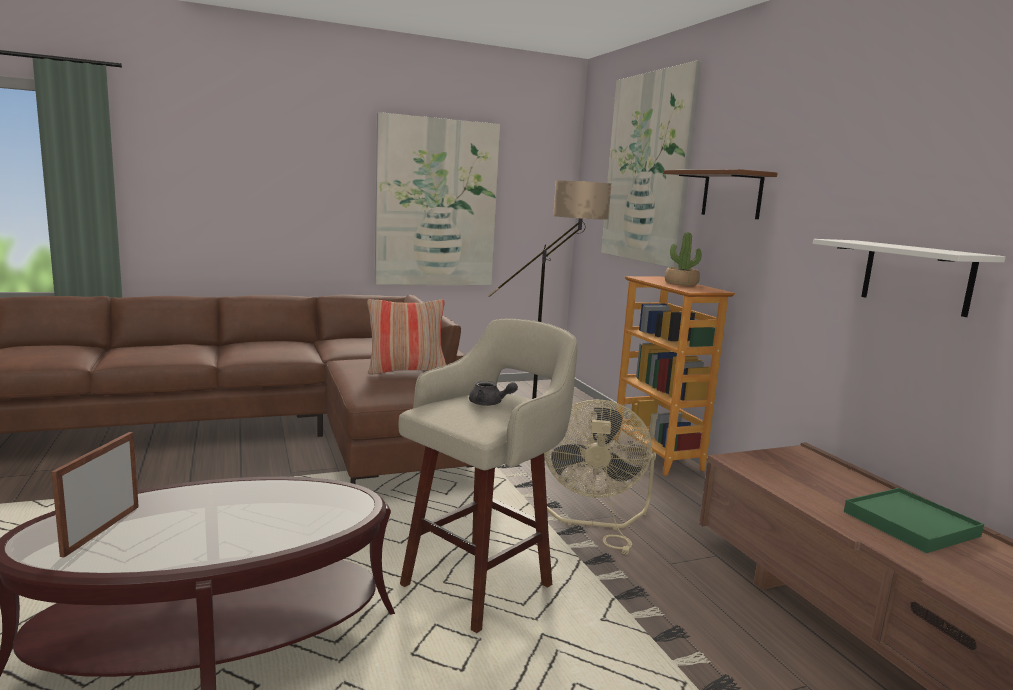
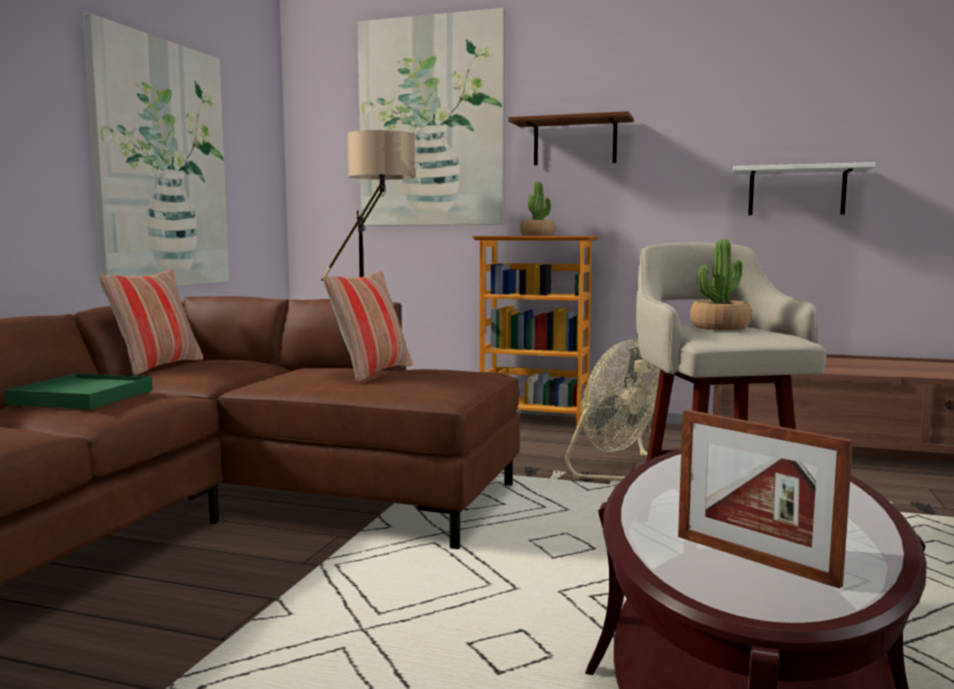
camera: 50 degrees left, 5 degrees down
grey teapot [469,381,518,406] -> potted plant [690,239,752,330]
green tray [844,488,984,553] -> green tray moved to [5,373,153,409]
none -> pillow [99,270,204,376]

